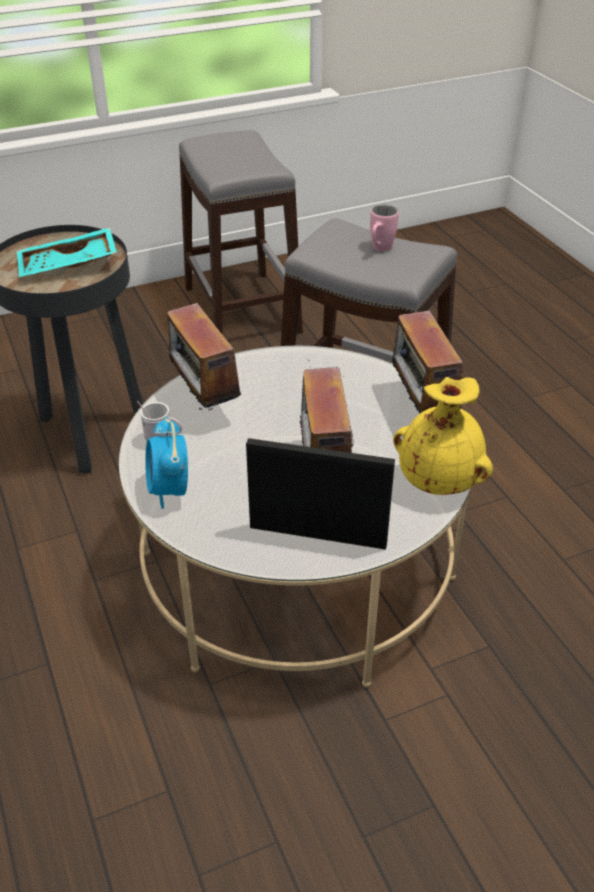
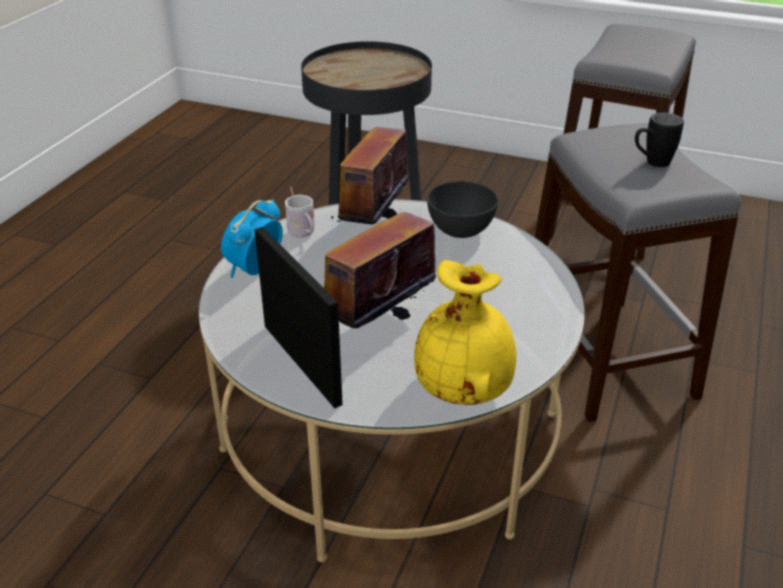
camera: 45 degrees right, 5 degrees down
turquoise tray [17,227,117,277] -> none
pink mug [370,205,399,251] -> black mug [635,113,684,167]
radio [380,303,469,413] -> none
none -> grey bowl [427,181,498,238]

